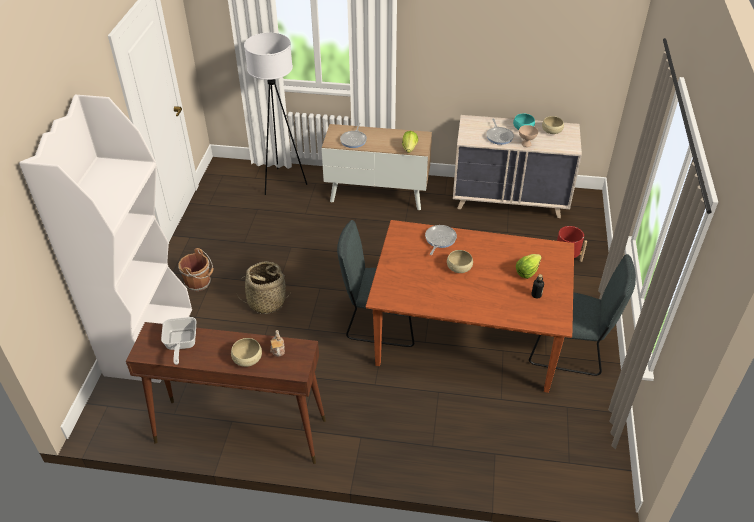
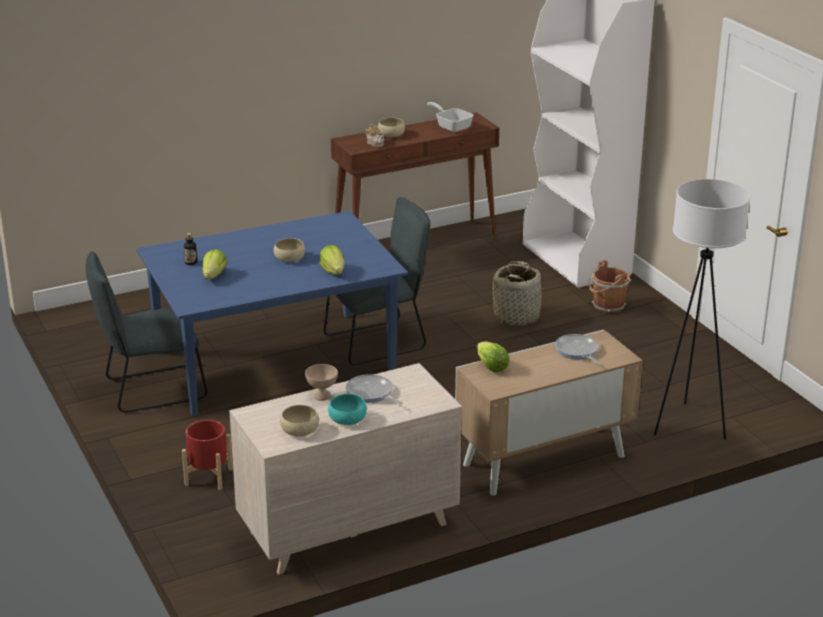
camera: 145 degrees right, 15 degrees down
brown dining table [366,220,574,393] -> blue dining table [137,211,408,416]
frying pan [425,225,457,255] -> lettuce [319,245,344,274]

